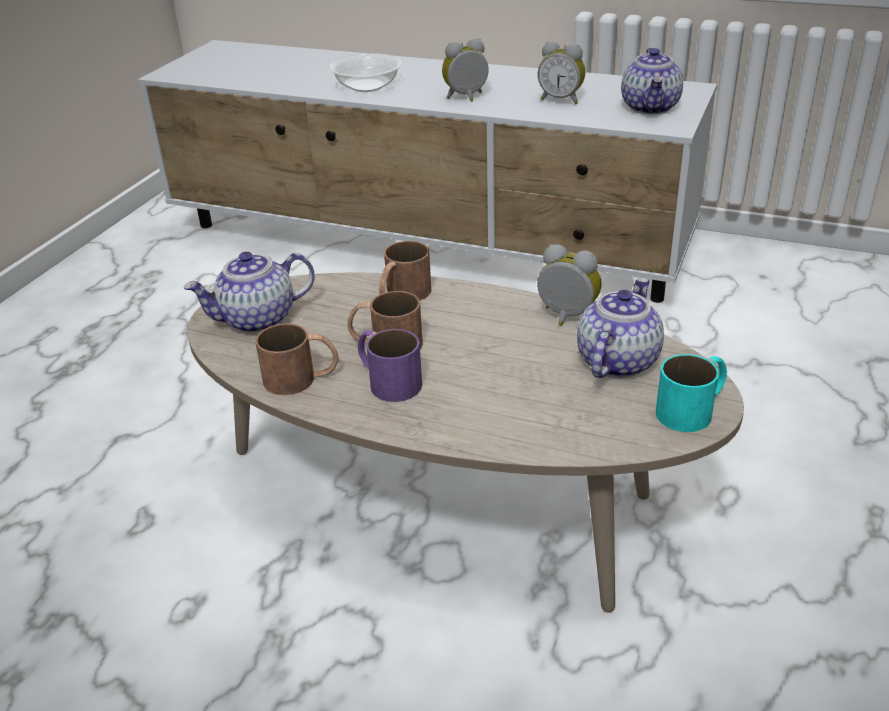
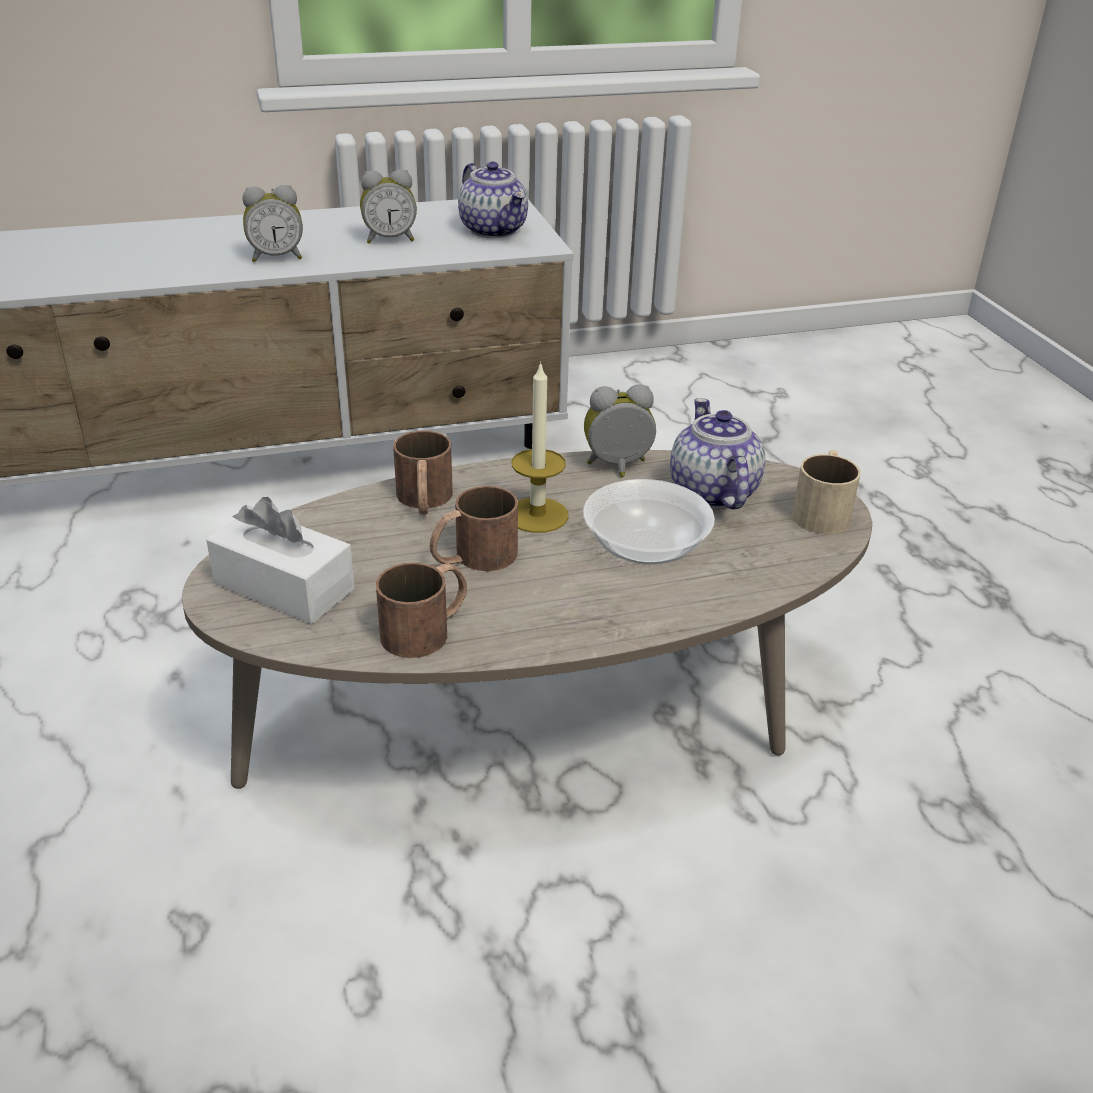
camera: 40 degrees left, 0 degrees up
teapot [184,252,315,333] -> white tissue box [206,497,355,624]
bowl [330,53,402,92] -> bowl moved to [583,479,715,565]
purple mug [358,329,422,402] -> none
alarm clock [442,38,489,102] -> alarm clock turned 135 degrees counterclockwise [243,185,303,262]
turquoise mug [656,354,727,432] -> beige mug [792,450,861,534]
none -> candle [512,361,569,533]

